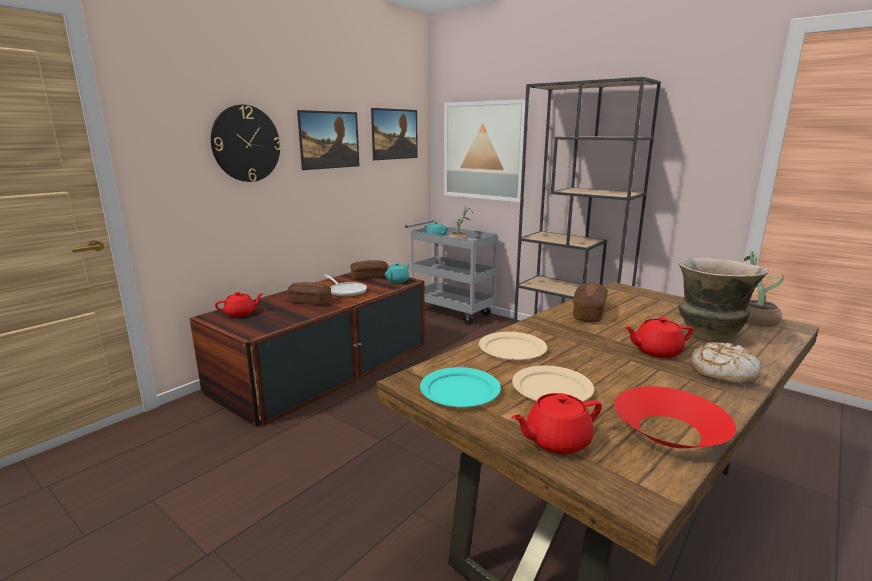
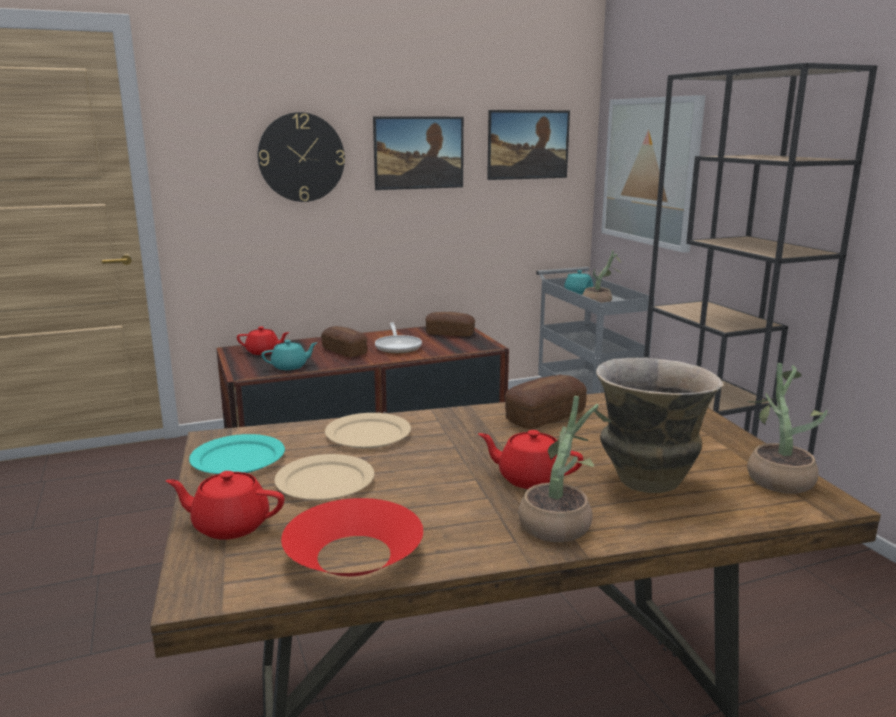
camera: 30 degrees right, 0 degrees up
turquoise teapot [385,263,410,283] -> turquoise teapot moved to [261,340,318,370]
bread [690,342,761,385] -> potted plant [518,396,611,542]

